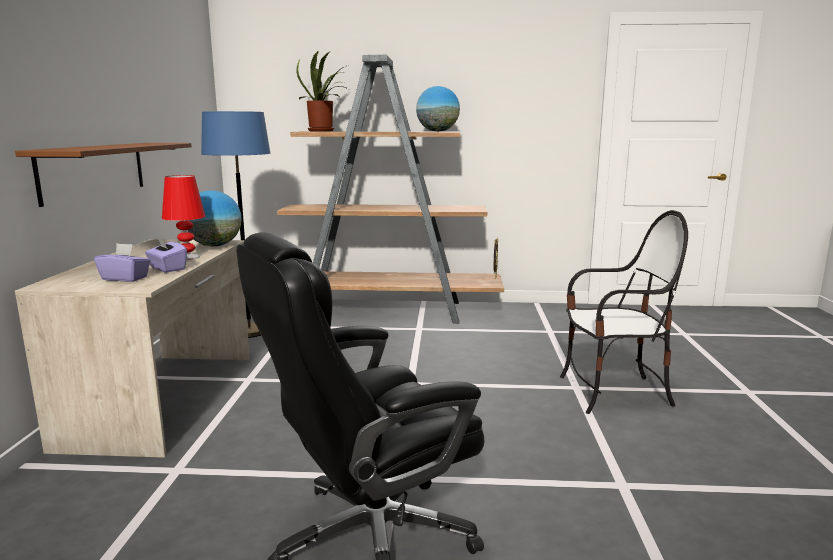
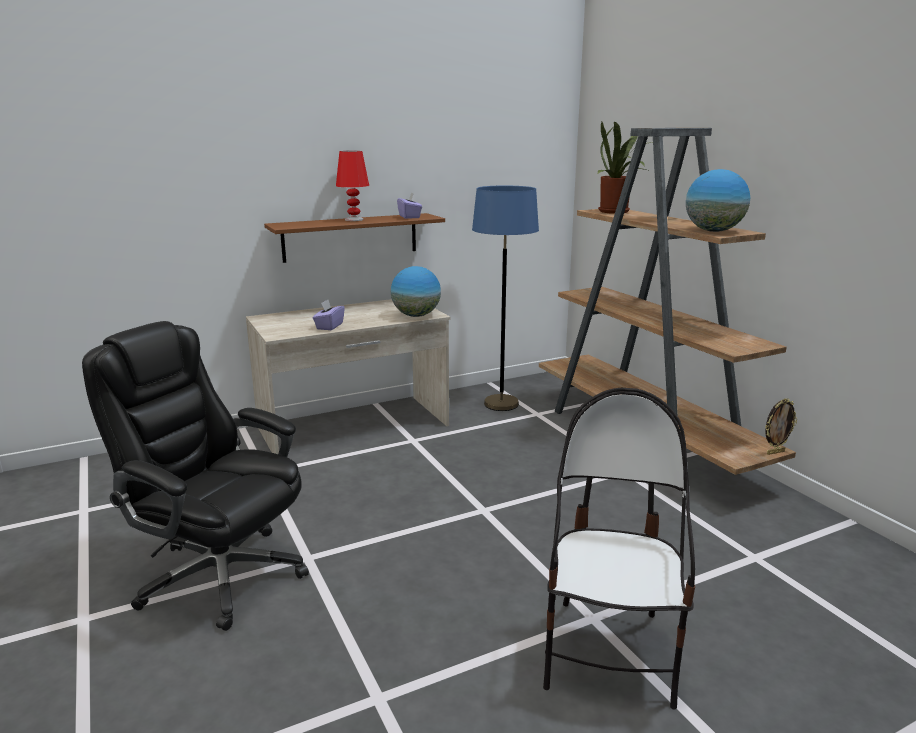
camera: 60 degrees right, 5 degrees up
purple tissue box [94,243,151,282] -> purple tissue box moved to [397,192,422,219]
red table lamp [162,175,206,260] -> red table lamp moved to [336,151,369,221]
chair [560,210,688,414] -> chair turned 135 degrees counterclockwise [543,388,695,710]

